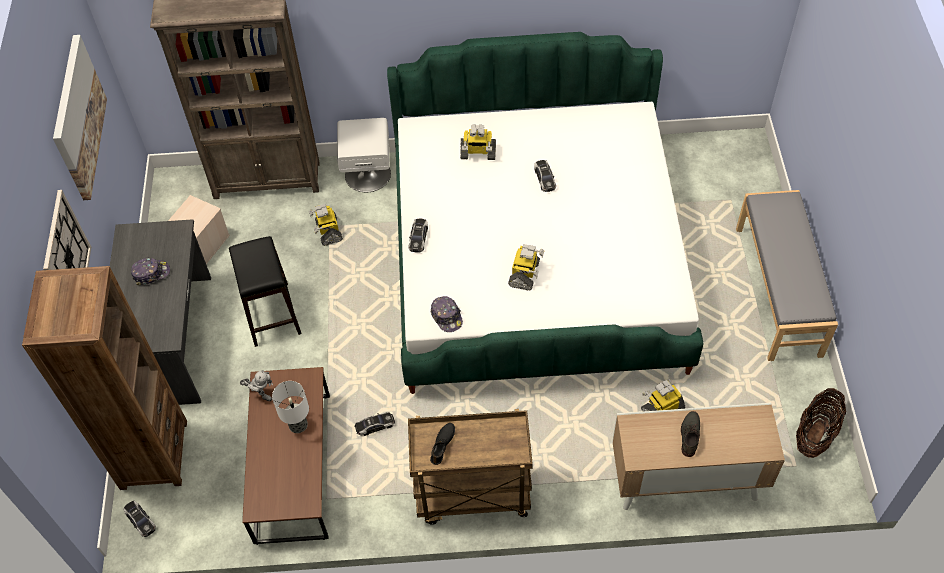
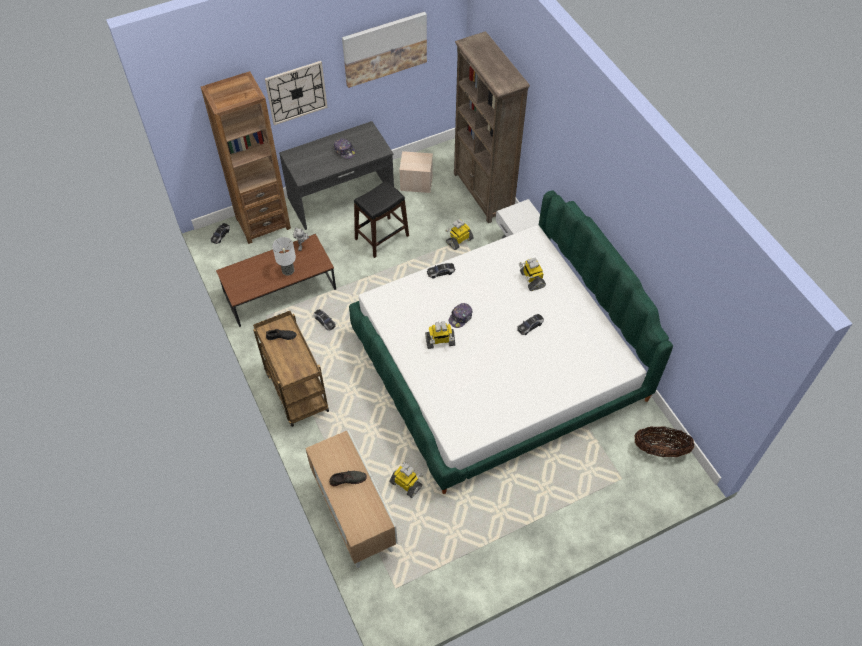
camera: 65 degrees right, 0 degrees up
cap [431,296,463,332] -> cap moved to [449,303,472,328]
grey bench [736,190,838,361] -> none
basket [796,388,846,458] -> basket moved to [635,426,694,458]

